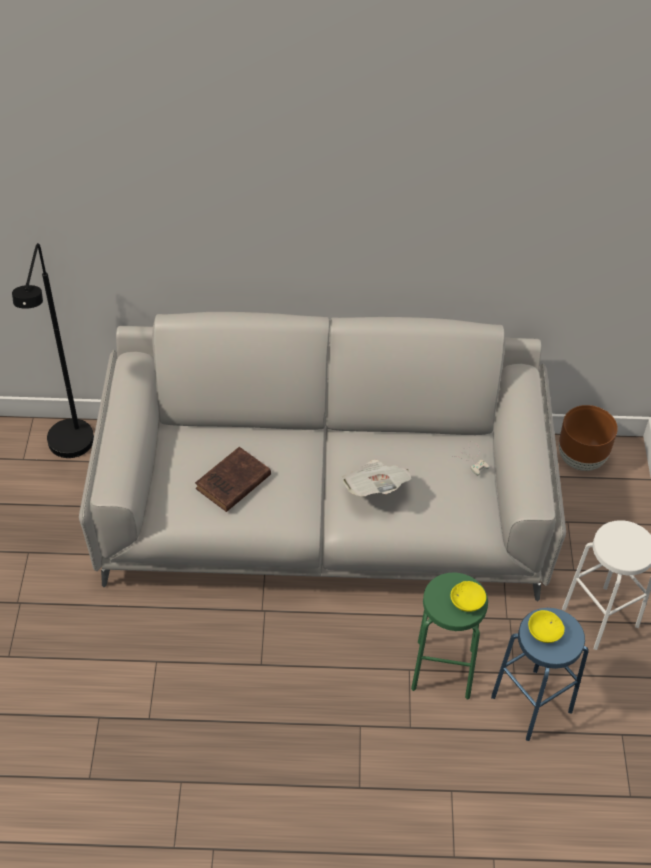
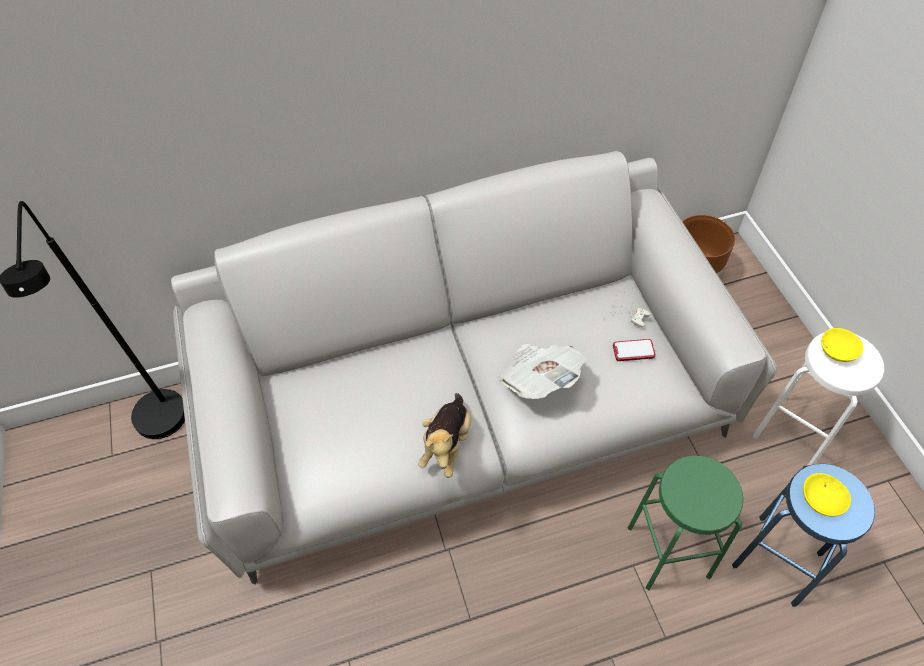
camera: 15 degrees left, 5 degrees up
brown book [195,447,271,512] -> none
yellow bowl [451,581,486,612] -> yellow bowl moved to [821,328,863,362]
none -> plush toy [418,393,471,478]
none -> phone [613,339,655,361]

